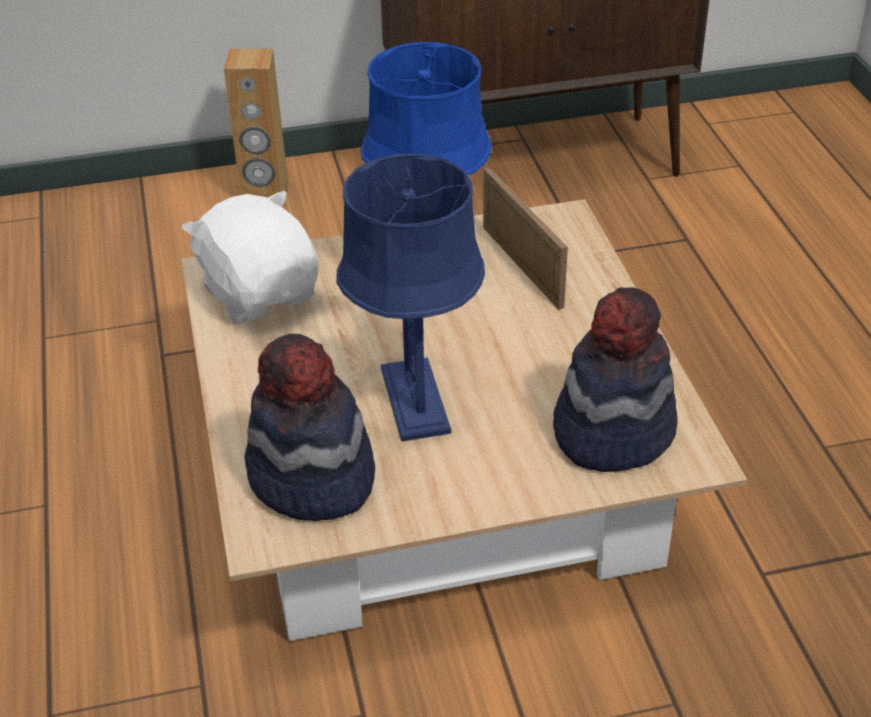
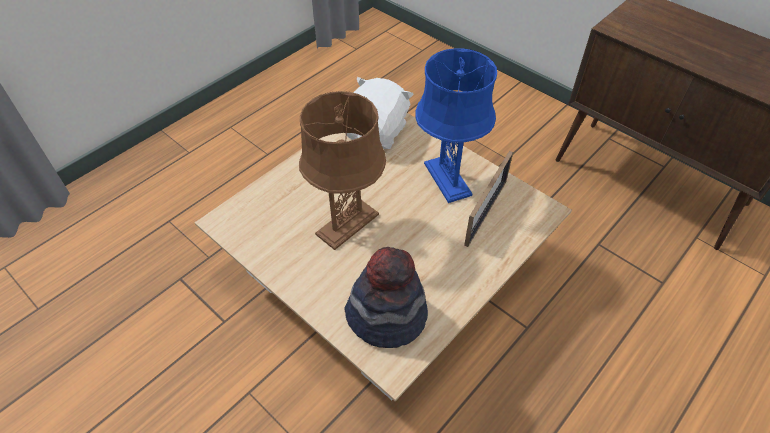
camera: 55 degrees right, 10 degrees up
brown speaker [224,49,289,206] -> none
hat [244,334,375,521] -> none
blue table lamp [336,153,485,441] -> brown table lamp [299,91,386,250]

